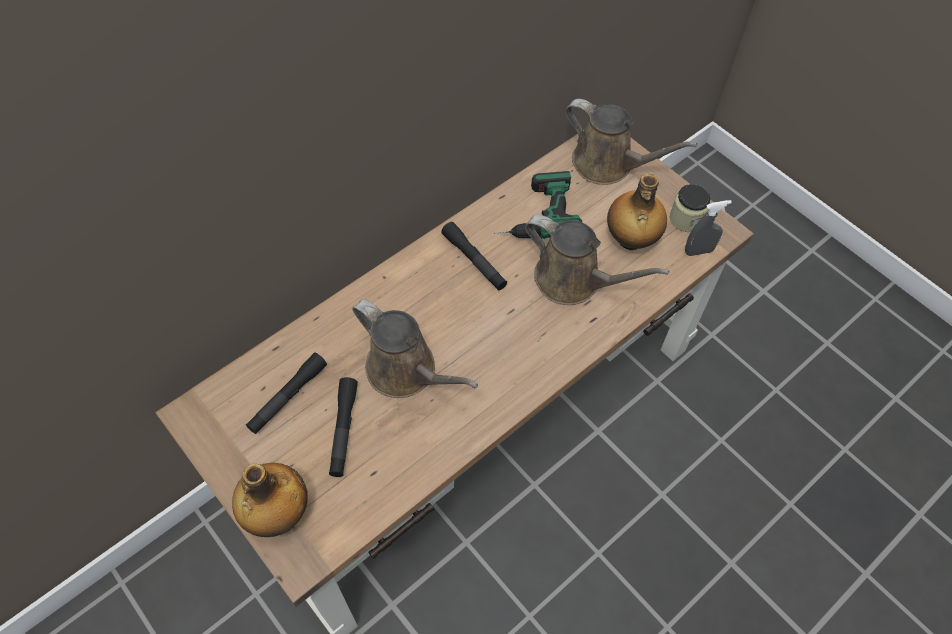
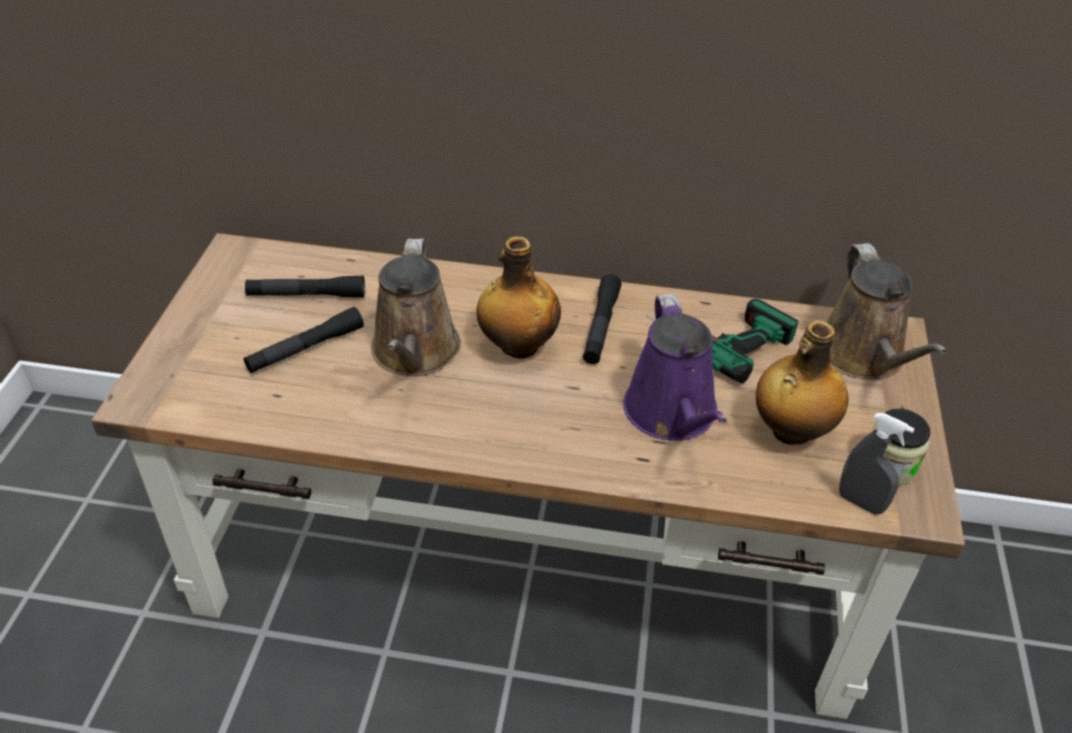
camera: 50 degrees right, 15 degrees down
bottle [232,463,308,537] -> bottle moved to [476,237,561,359]
brown watering can [525,215,669,305] -> purple watering can [623,294,727,441]

